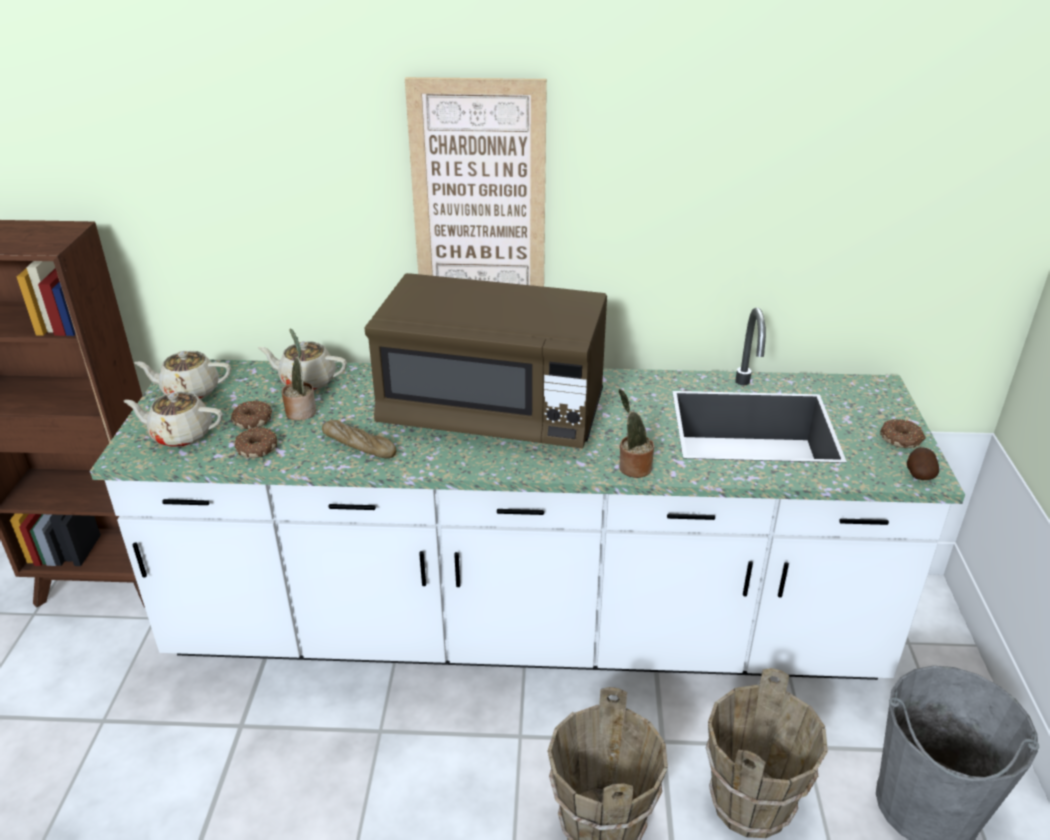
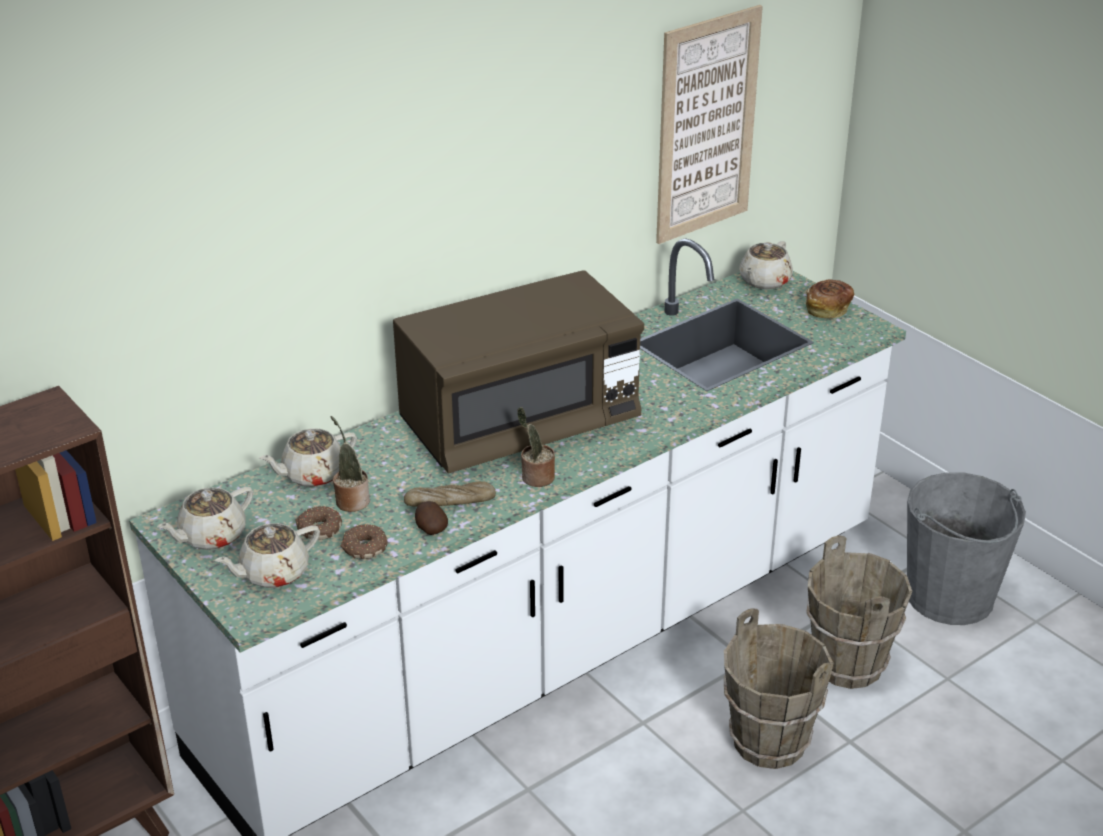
camera: 40 degrees left, 0 degrees up
picture [405,77,547,287] -> picture moved to [656,5,763,244]
potted plant [618,389,654,478] -> potted plant moved to [517,407,555,487]
donut [880,419,926,448] -> bread [806,279,854,319]
potato [907,447,939,480] -> potato moved to [415,501,448,535]
none -> beige teapot [739,241,793,289]

